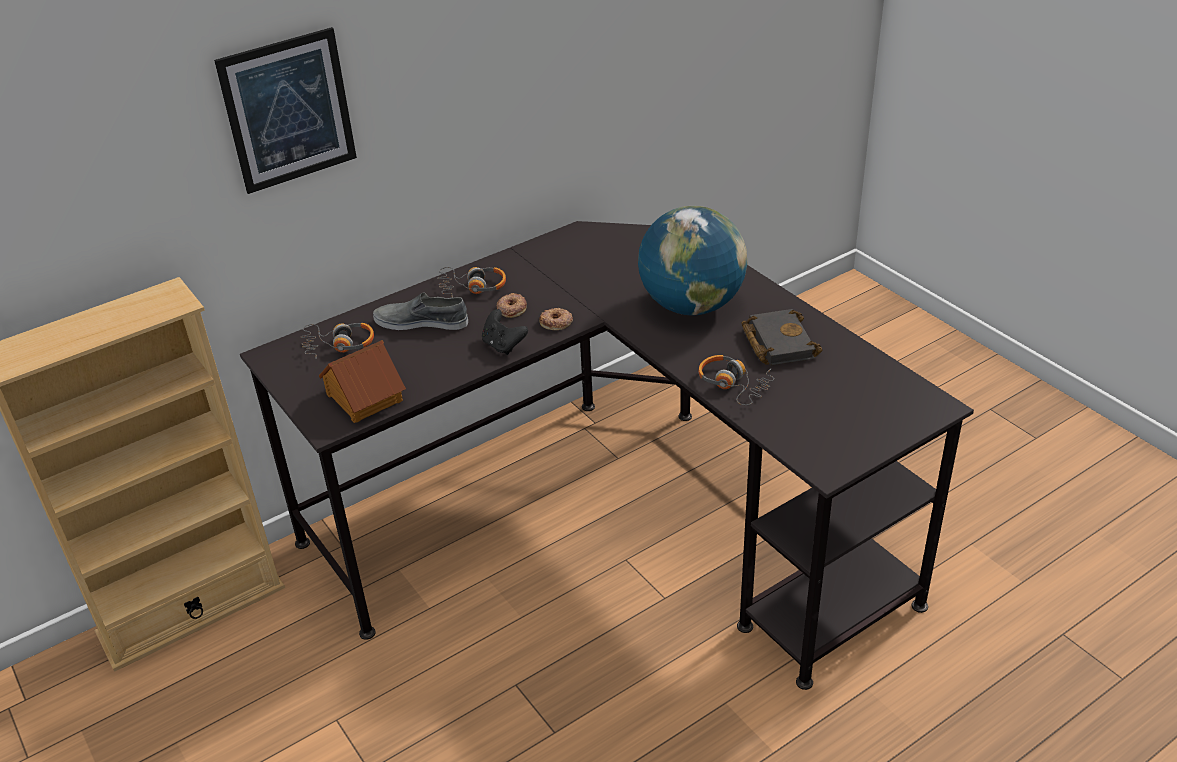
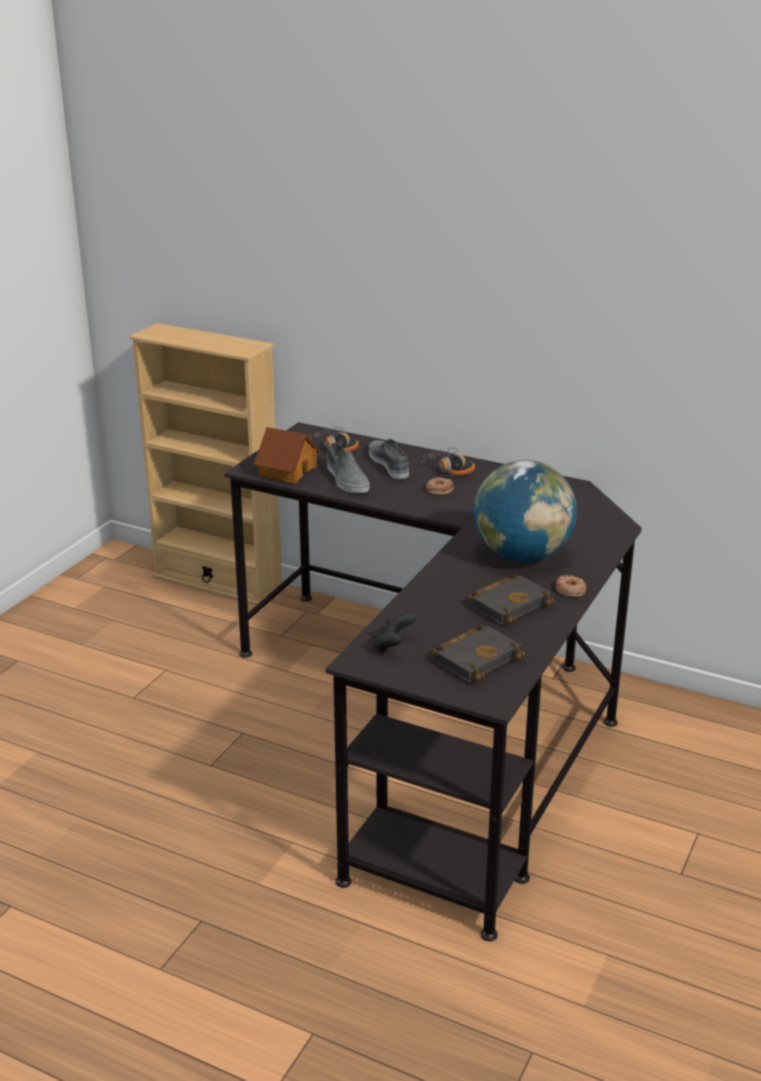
camera: 60 degrees right, 10 degrees down
picture [214,27,357,194] -> none
black game controller [482,309,528,355] -> black game controller moved to [374,612,416,653]
donut [539,308,573,330] -> donut moved to [556,575,586,597]
headphones [698,355,774,405] -> none
none -> grey shoe [327,443,370,493]
none -> black book [432,625,525,683]

